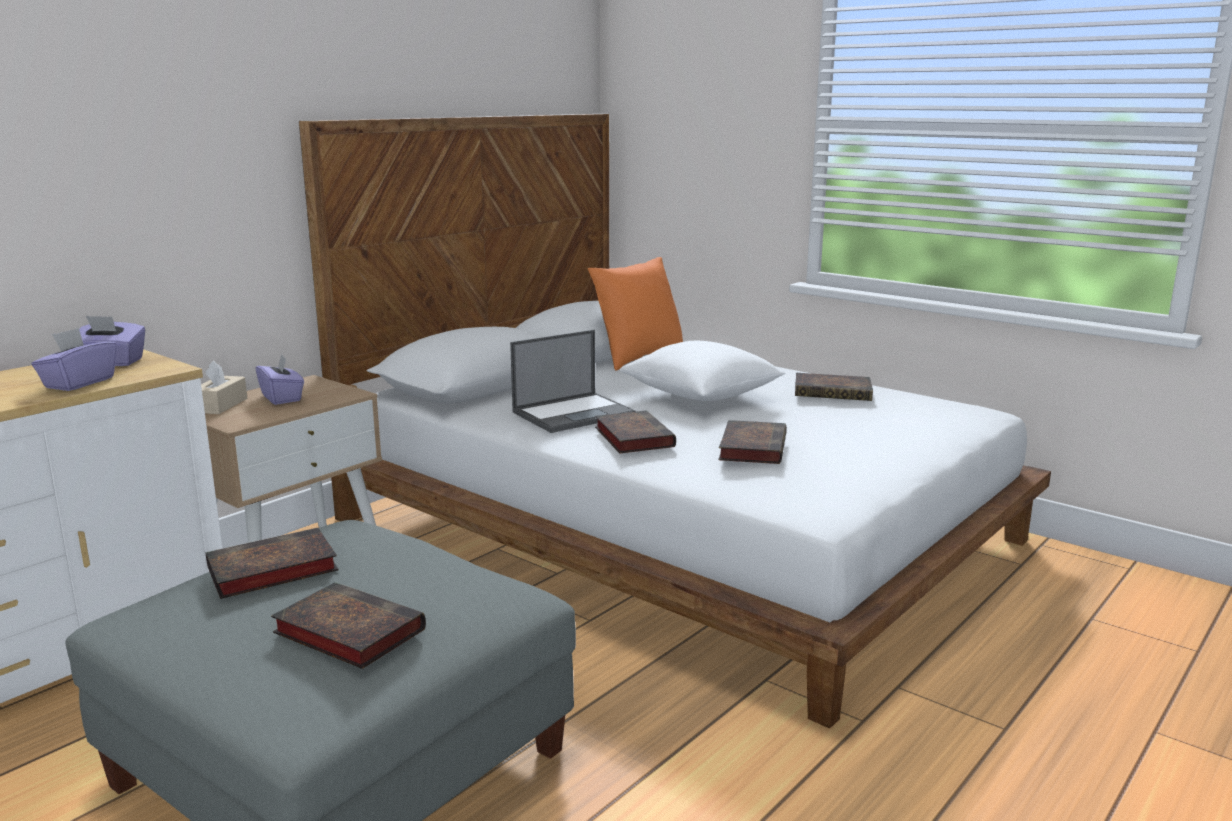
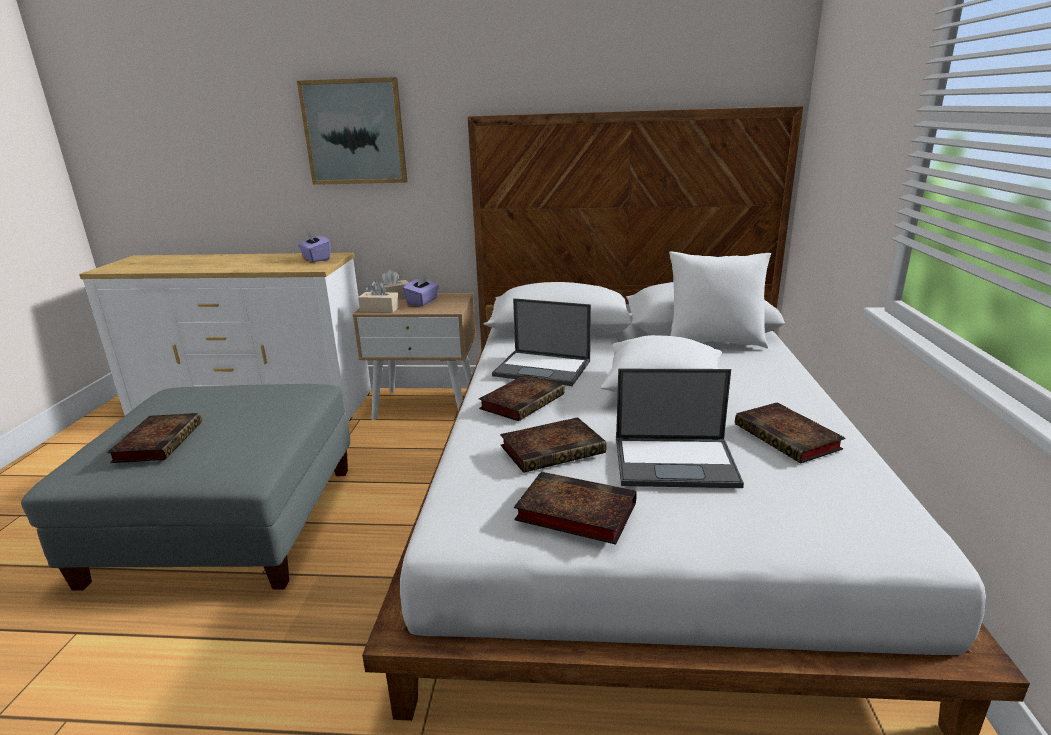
camera: 55 degrees right, 5 degrees up
purple tissue box [32,328,117,391] -> none
book [205,528,338,599] -> book moved to [514,472,637,545]
orange pillow [588,257,683,371] -> white pillow [669,251,771,349]
none -> picture [297,77,407,185]
none -> beige tissue box [358,281,400,313]
none -> laptop [616,369,744,488]

